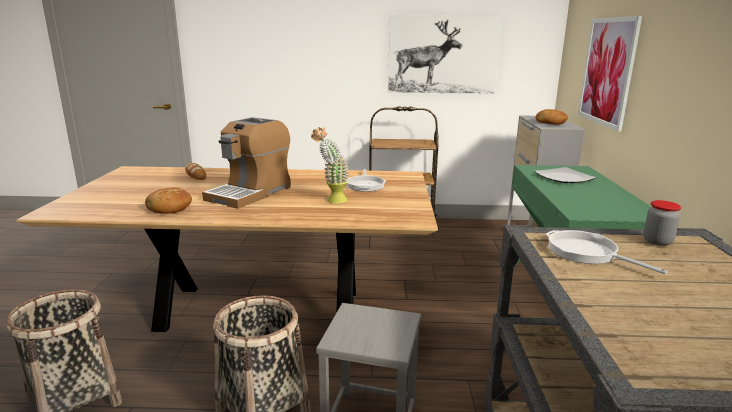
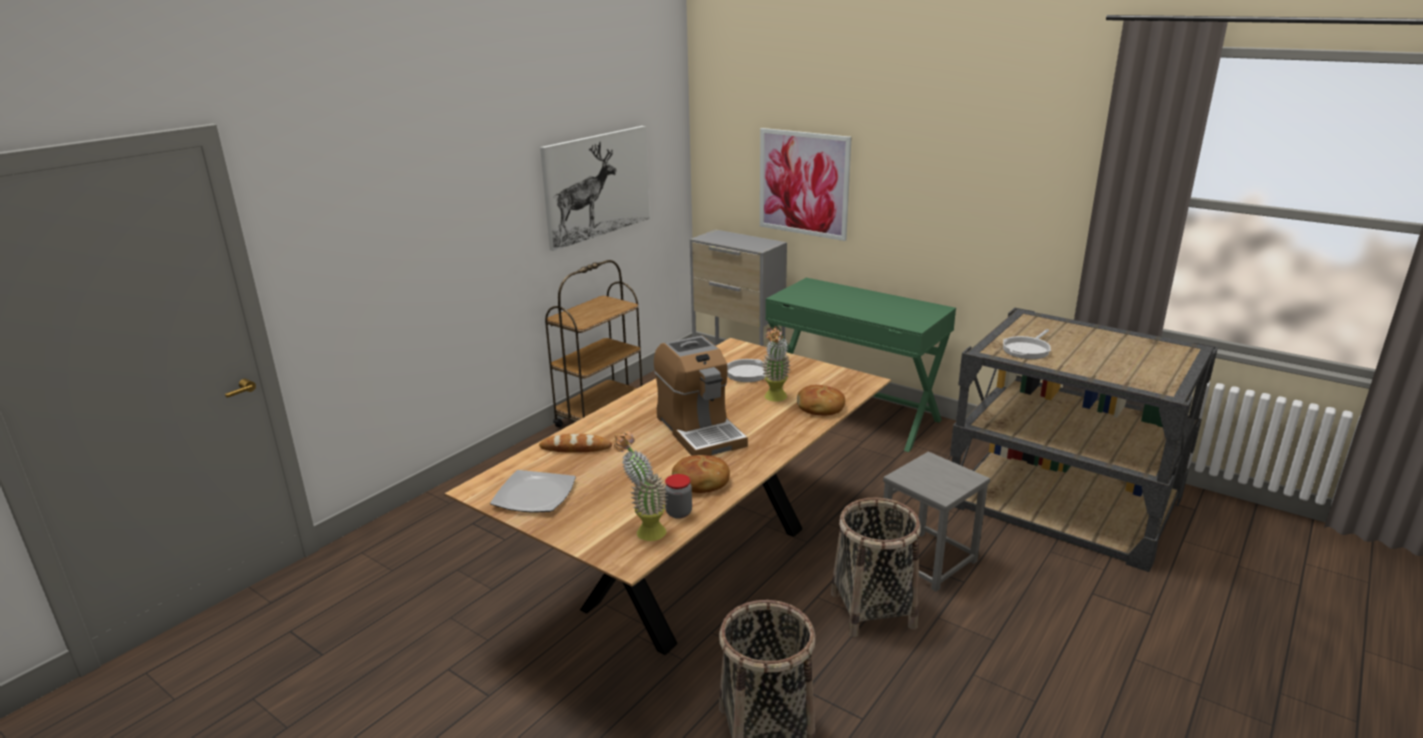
camera: 55 degrees left, 5 degrees up
plate [534,167,596,183] -> plate moved to [490,470,576,513]
bread [535,109,568,124] -> bread moved to [797,385,845,415]
frying pan [546,230,668,275] -> frying pan turned 45 degrees counterclockwise [1003,329,1051,359]
jar [643,200,681,246] -> jar moved to [665,474,692,519]
none -> potted plant [614,431,667,541]

